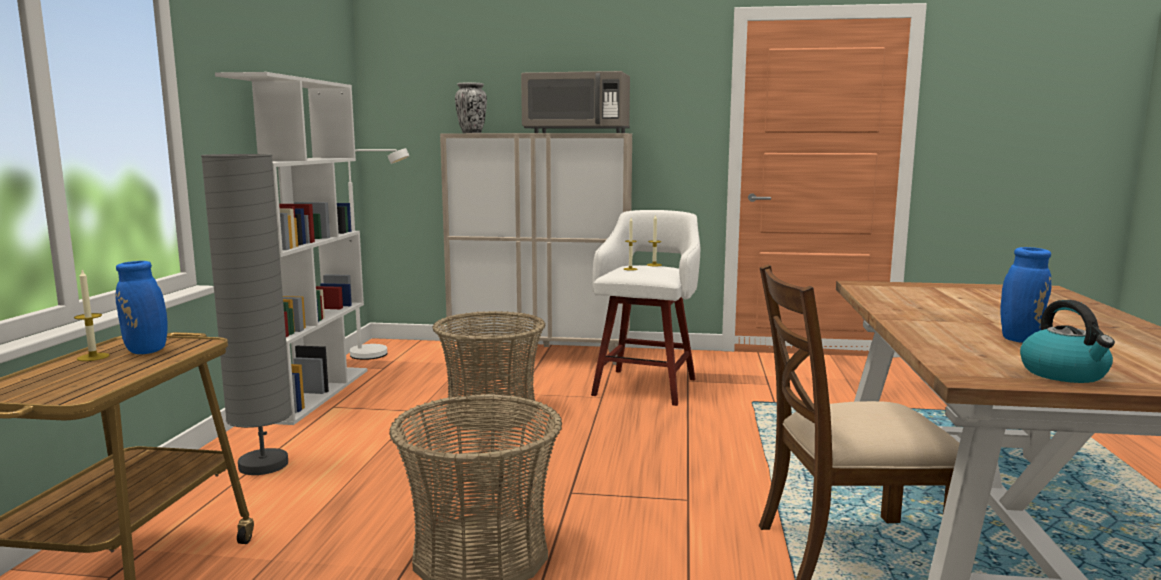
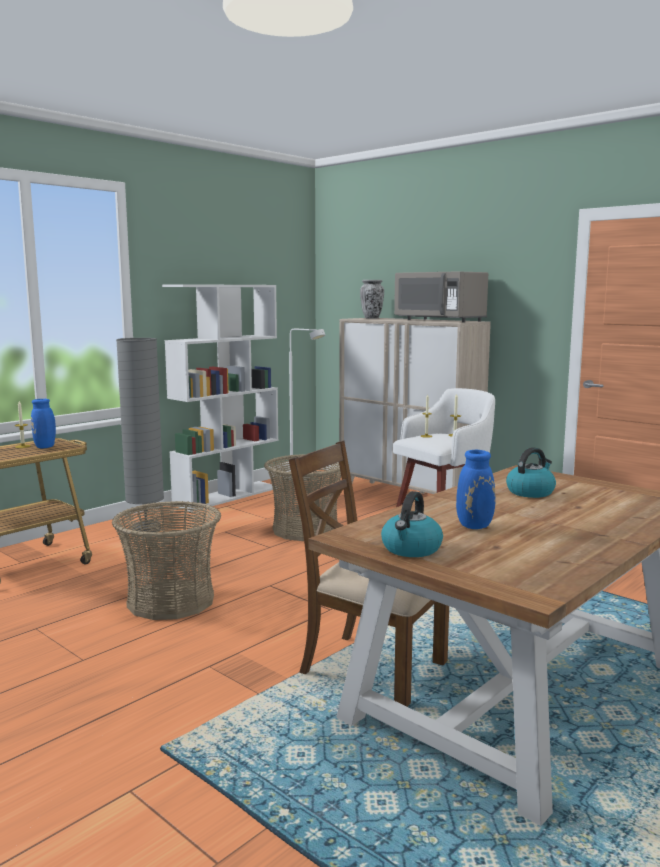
camera: 35 degrees right, 0 degrees up
none -> kettle [506,447,556,498]

